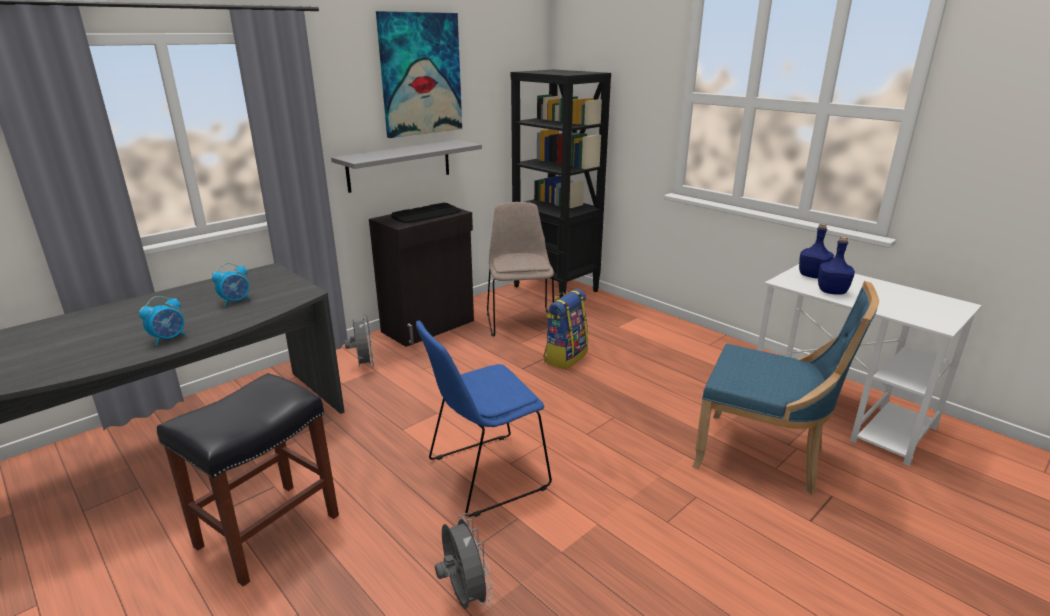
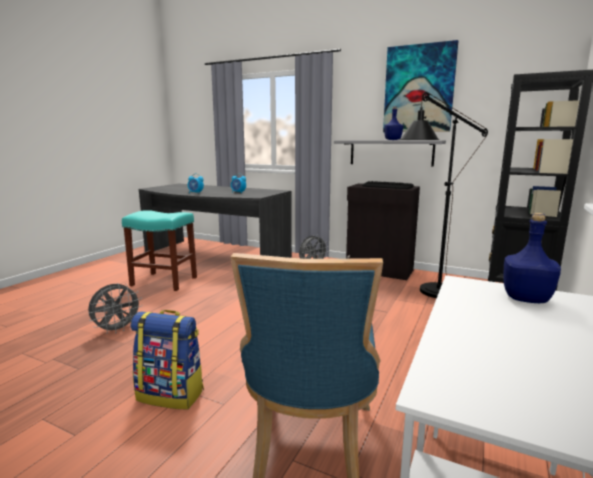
camera: 70 degrees right, 10 degrees down
black stool [157,373,339,587] -> turquoise stool [122,210,197,291]
blue chair [416,321,552,517] -> none
beige chair [487,202,554,337] -> black floor lamp [399,92,488,298]
backpack [543,289,588,369] -> backpack moved to [131,310,204,409]
blue bottle [818,236,855,295] -> blue bottle moved to [384,106,403,140]

